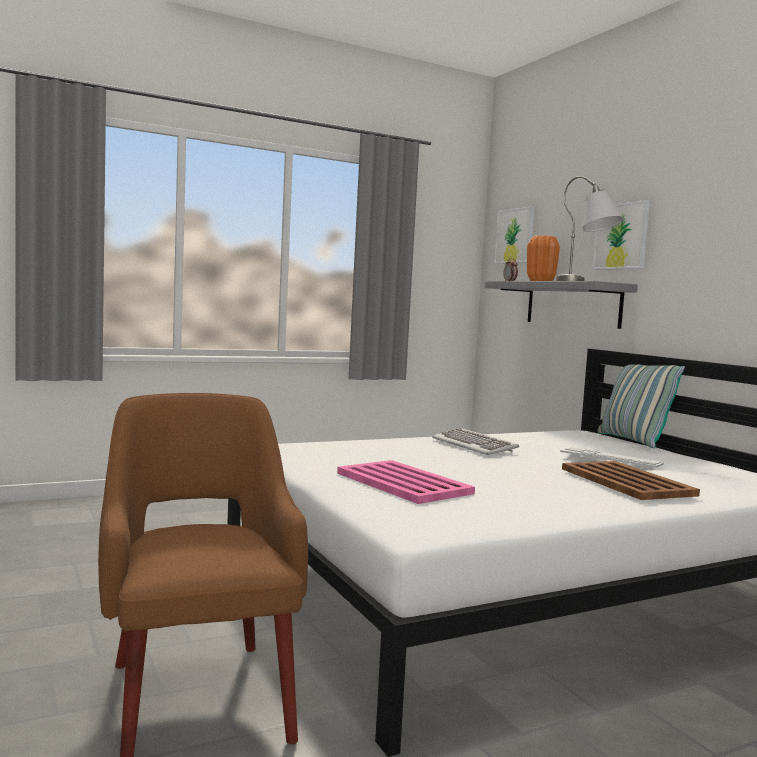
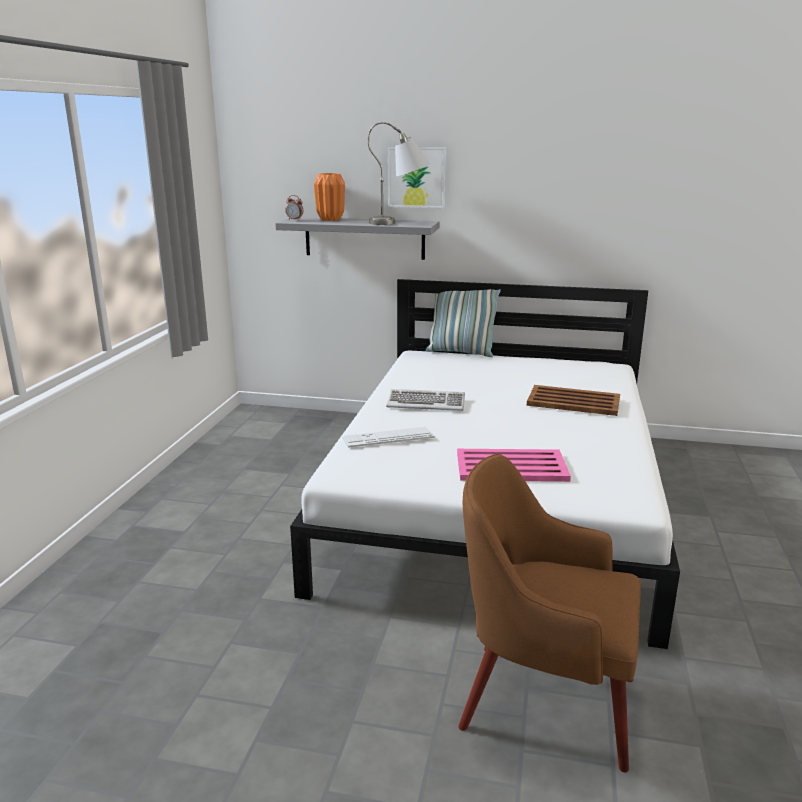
camera: 50 degrees left, 15 degrees up
picture [494,206,534,264] -> none
keyboard [560,447,664,468] -> keyboard moved to [342,427,435,448]

